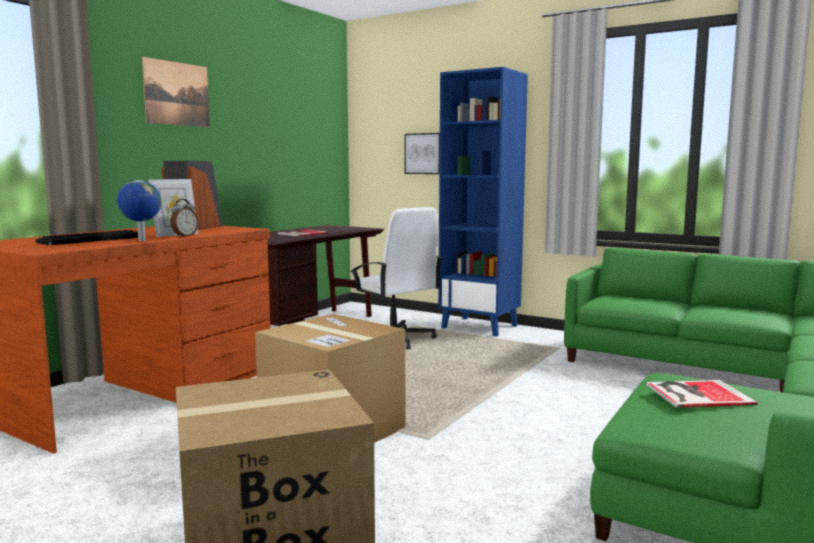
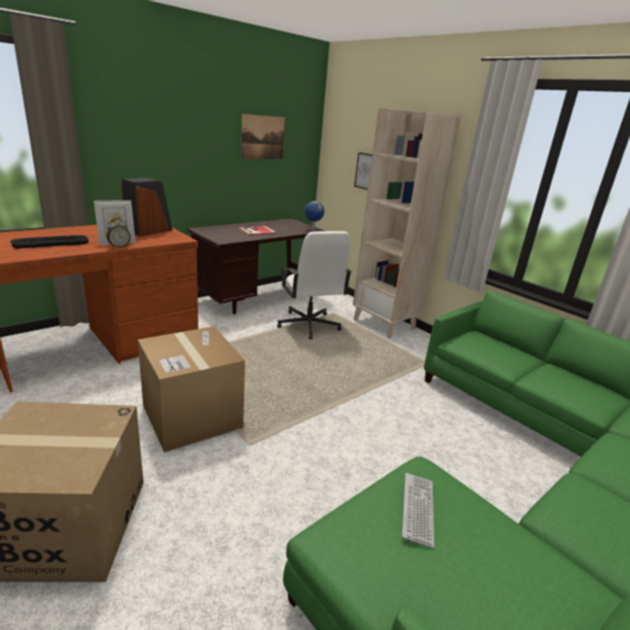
camera: 15 degrees right, 15 degrees up
globe [117,180,161,241] -> globe moved to [305,201,325,231]
picture [142,57,210,127] -> picture moved to [241,114,285,159]
blue bookcase [438,67,528,337] -> beige bookcase [353,108,461,339]
book [646,380,757,408] -> keyboard [402,473,434,548]

